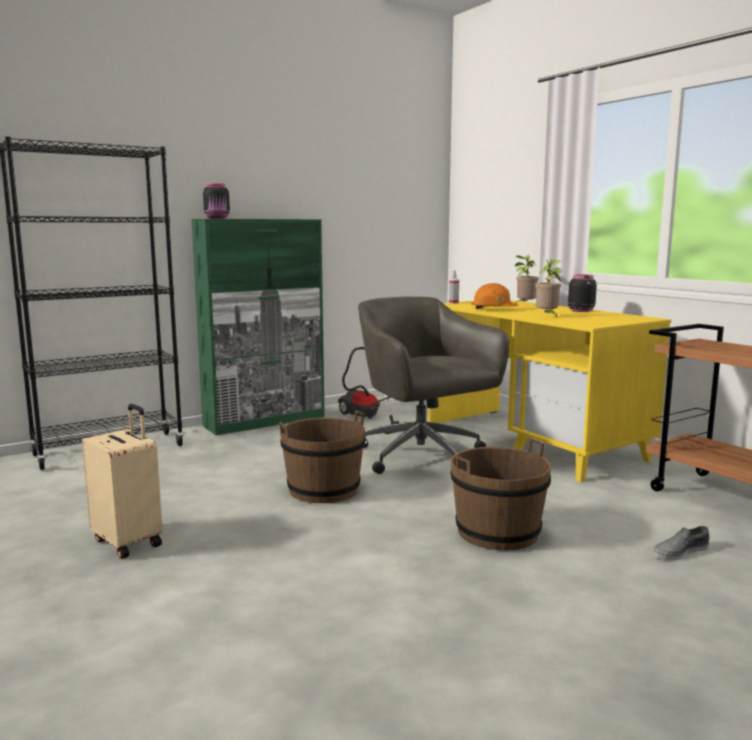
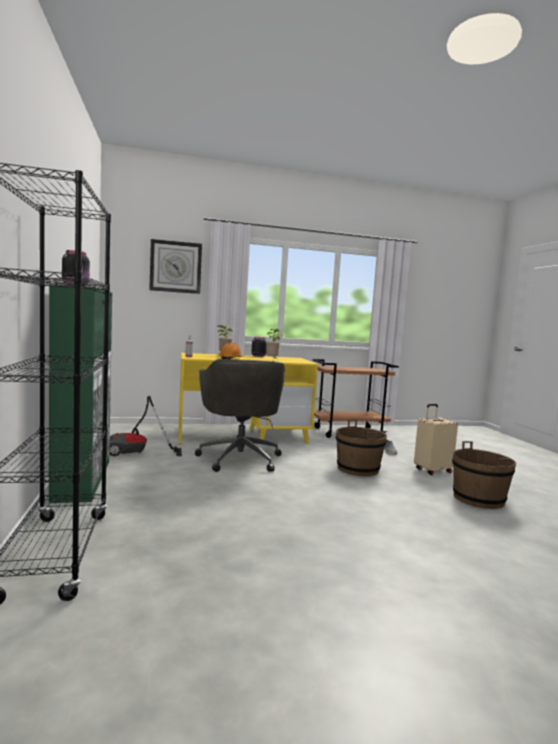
camera: 70 degrees left, 5 degrees down
beige suitcase [82,404,163,559] -> beige suitcase moved to [414,404,458,475]
brown bucket [279,410,366,503] -> brown bucket moved to [452,441,516,509]
grey office chair [358,297,509,474] -> grey office chair turned 90 degrees counterclockwise [195,359,285,472]
none -> wall clock [149,239,202,294]

